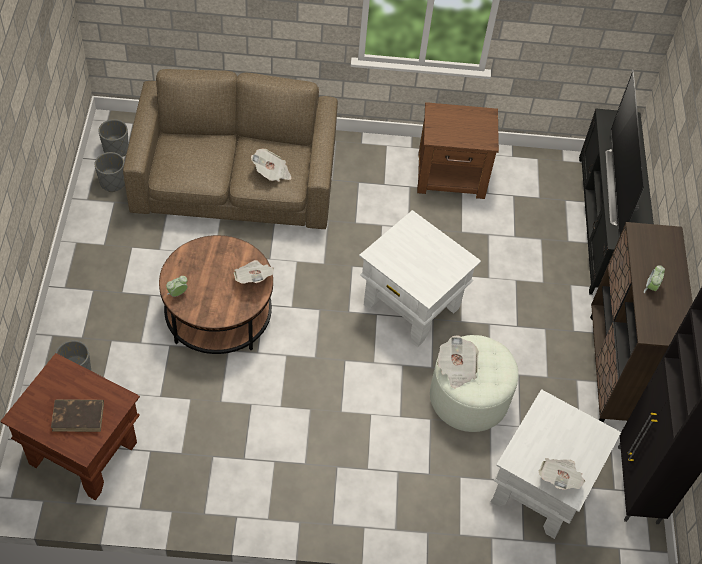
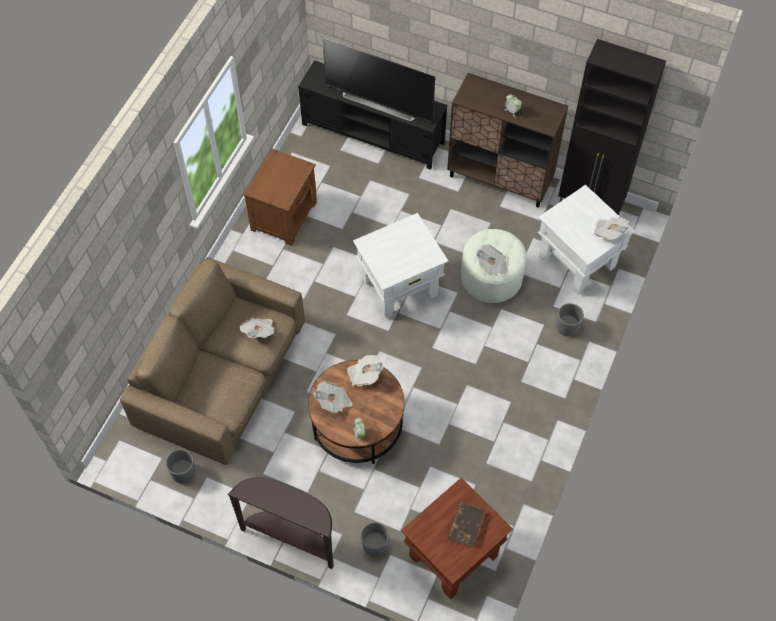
camera: 65 degrees left, 5 degrees up
grey planter [98,119,129,157] -> grey planter moved to [557,303,584,337]
none -> brown console table [228,477,334,569]
none -> newspaper [314,381,352,413]

